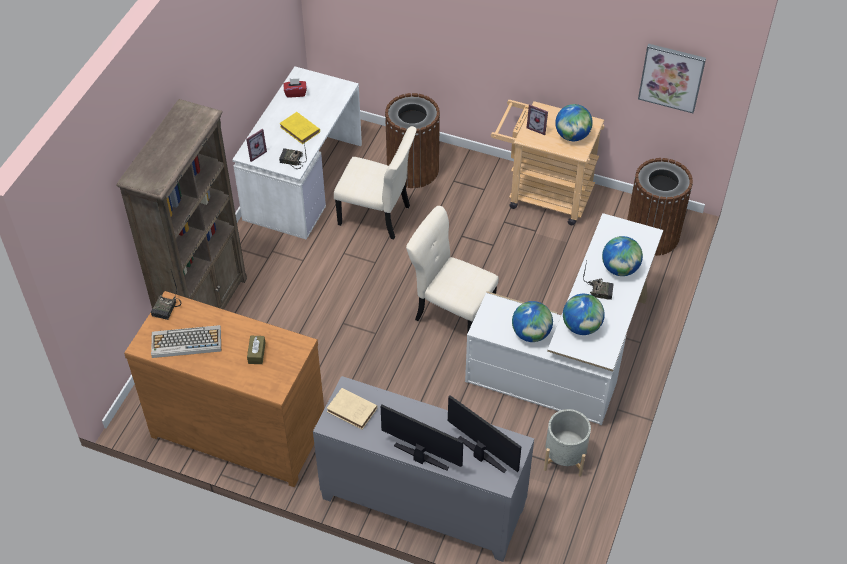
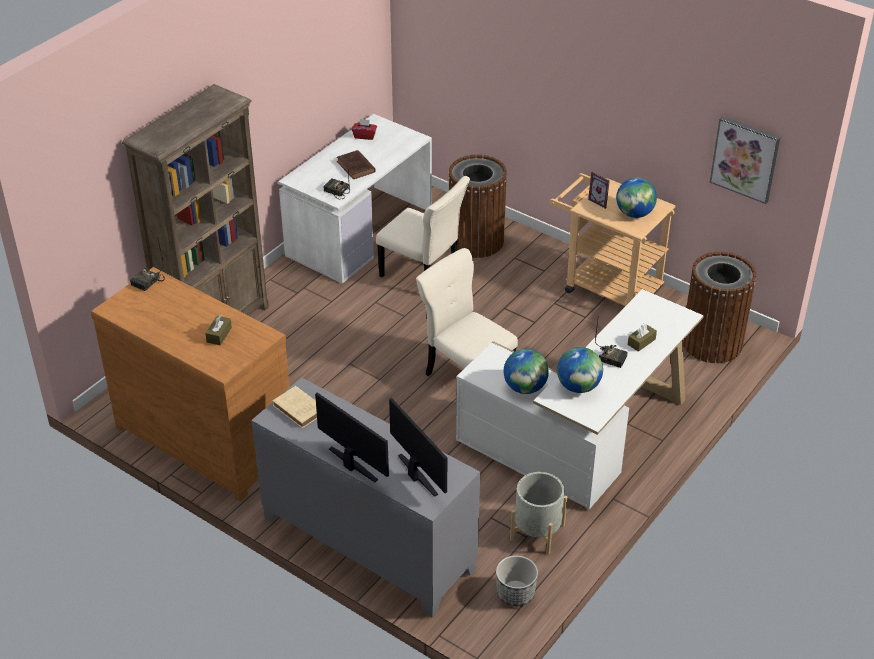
camera: 15 degrees right, 10 degrees down
keyboard [151,325,221,358] -> none
picture frame [246,129,267,162] -> none
yellow book [280,112,320,144] -> brown book [337,150,375,179]
globe [602,236,643,276] -> brown tissue box [628,323,657,352]
none -> planter [496,555,538,606]

